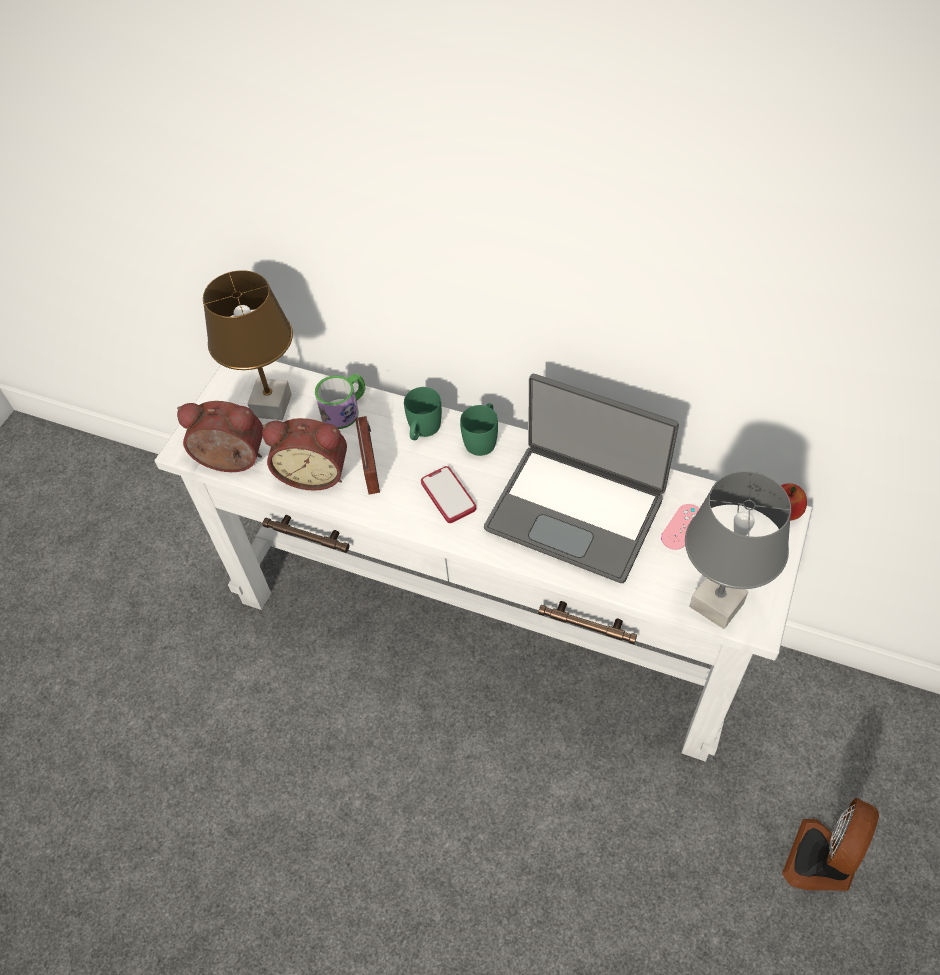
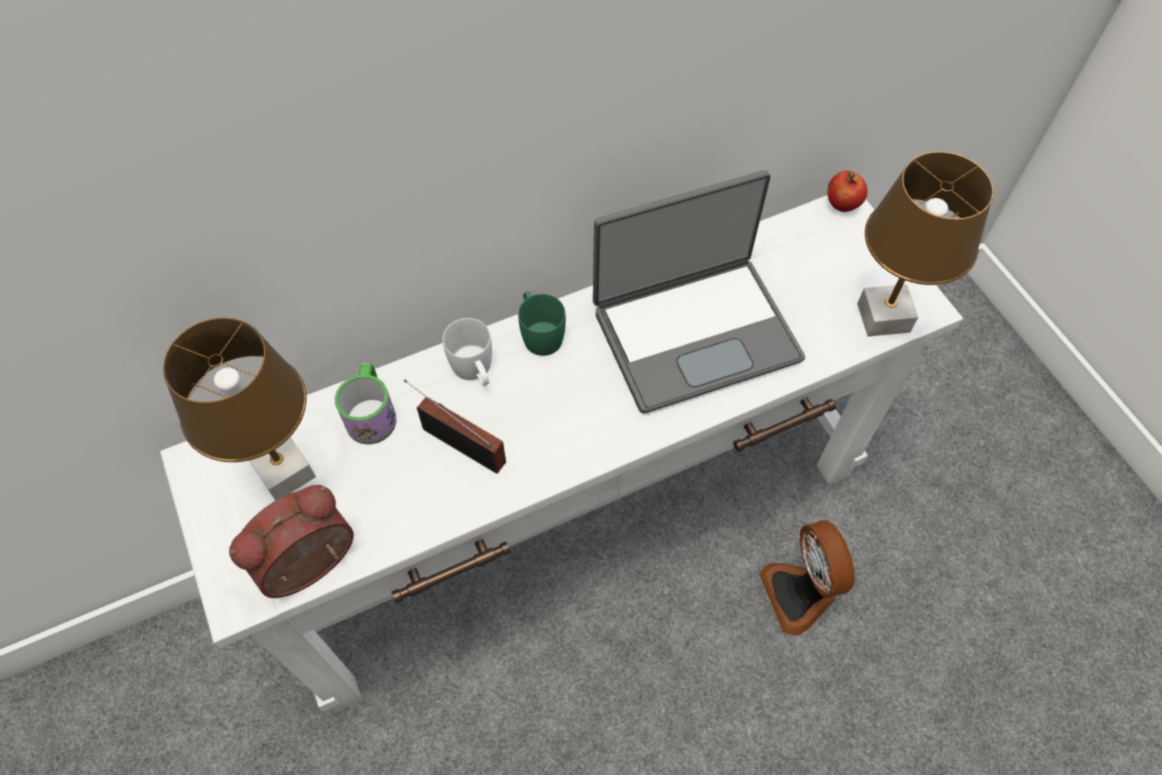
camera: 50 degrees left, 5 degrees up
alarm clock [262,418,347,491] -> none
green mug [404,387,442,440] -> white mug [443,318,492,386]
phone [421,466,476,523] -> none
pink game controller [661,504,700,550] -> none
grey table lamp [685,471,791,629] -> brown table lamp [857,152,993,337]
fan [782,798,879,891] -> fan moved to [759,520,855,636]

